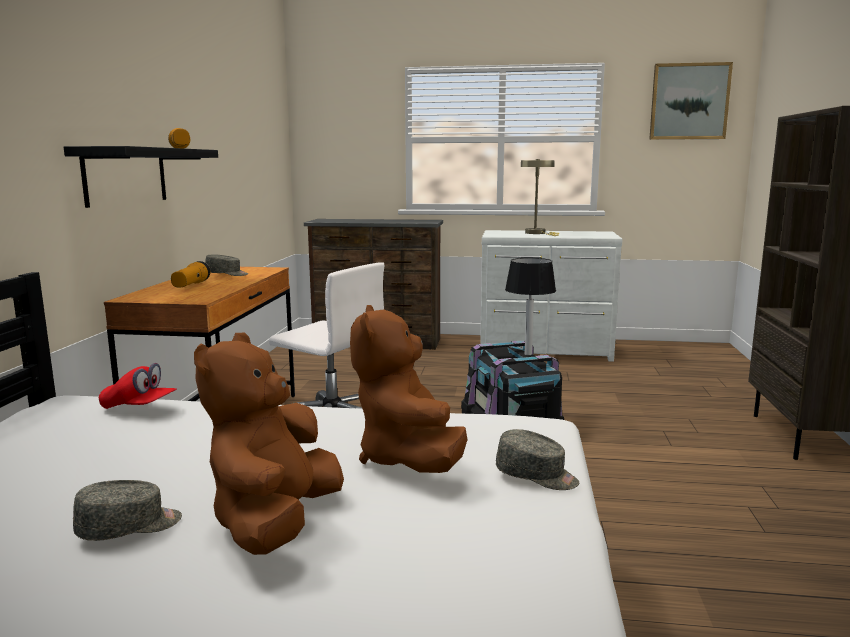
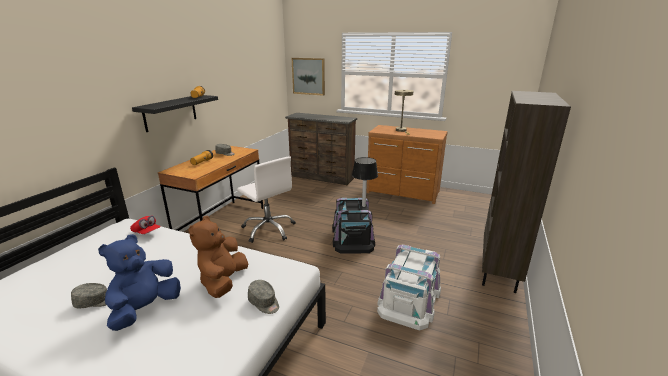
camera: 15 degrees right, 10 degrees up
brown plush toy [194,333,344,555] -> blue plush toy [98,234,181,331]
white dresser [480,230,622,362] -> brown dresser [366,125,447,204]
picture [649,62,733,140] -> picture moved to [292,58,325,96]
none -> white storage box [377,244,441,330]

